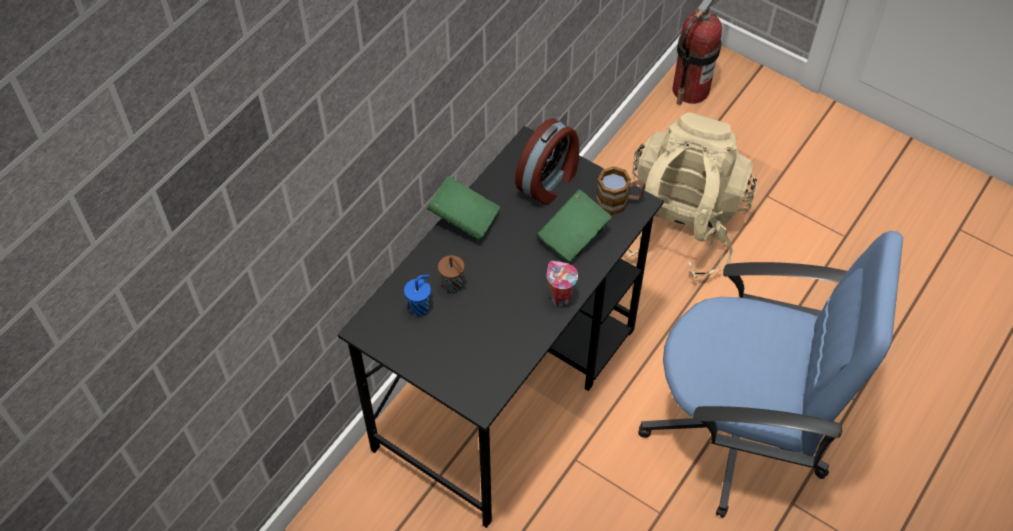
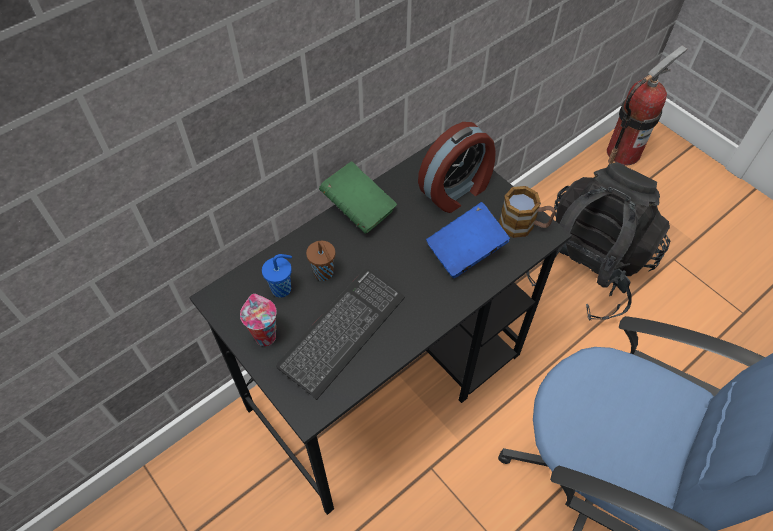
camera: 15 degrees right, 0 degrees up
green book [537,189,612,263] -> blue book [426,202,510,278]
cup [547,261,578,306] -> cup moved to [240,294,277,346]
beige backpack [626,112,757,279] -> black backpack [526,162,670,321]
none -> keyboard [276,268,405,400]

